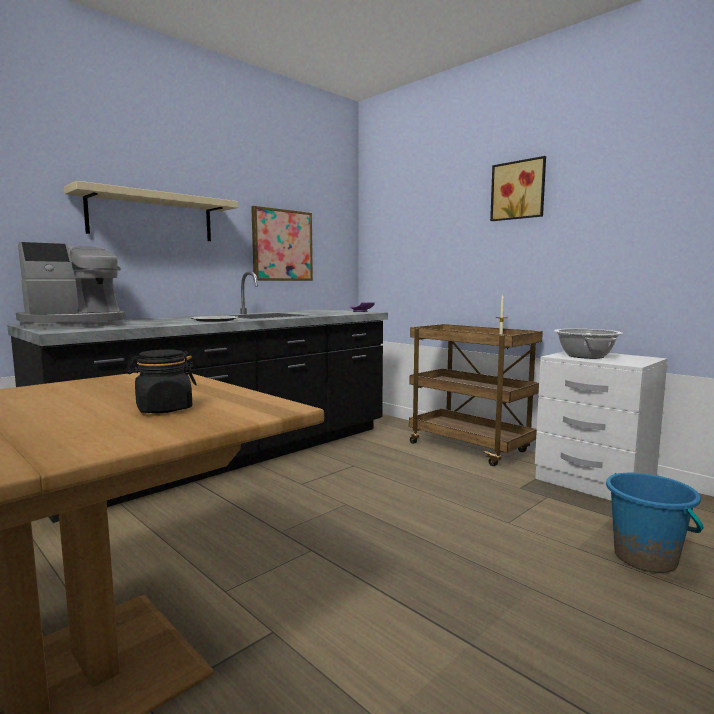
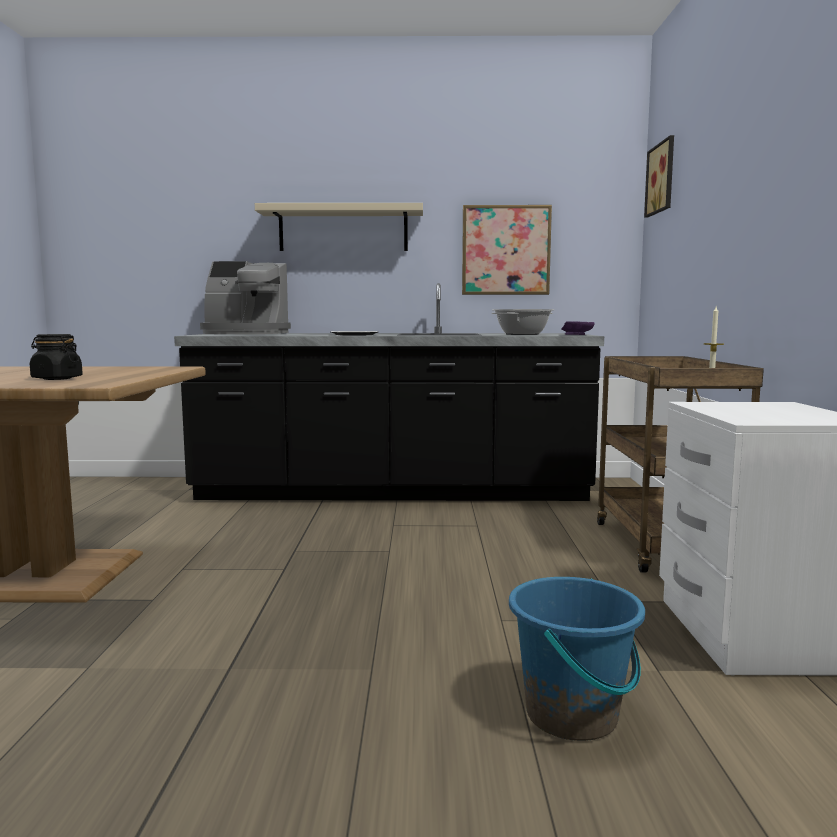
camera: 45 degrees right, 0 degrees up
picture [490,156,546,221] -> picture moved to [644,135,674,217]
cooking pot [554,329,623,359] -> cooking pot moved to [492,309,554,335]

